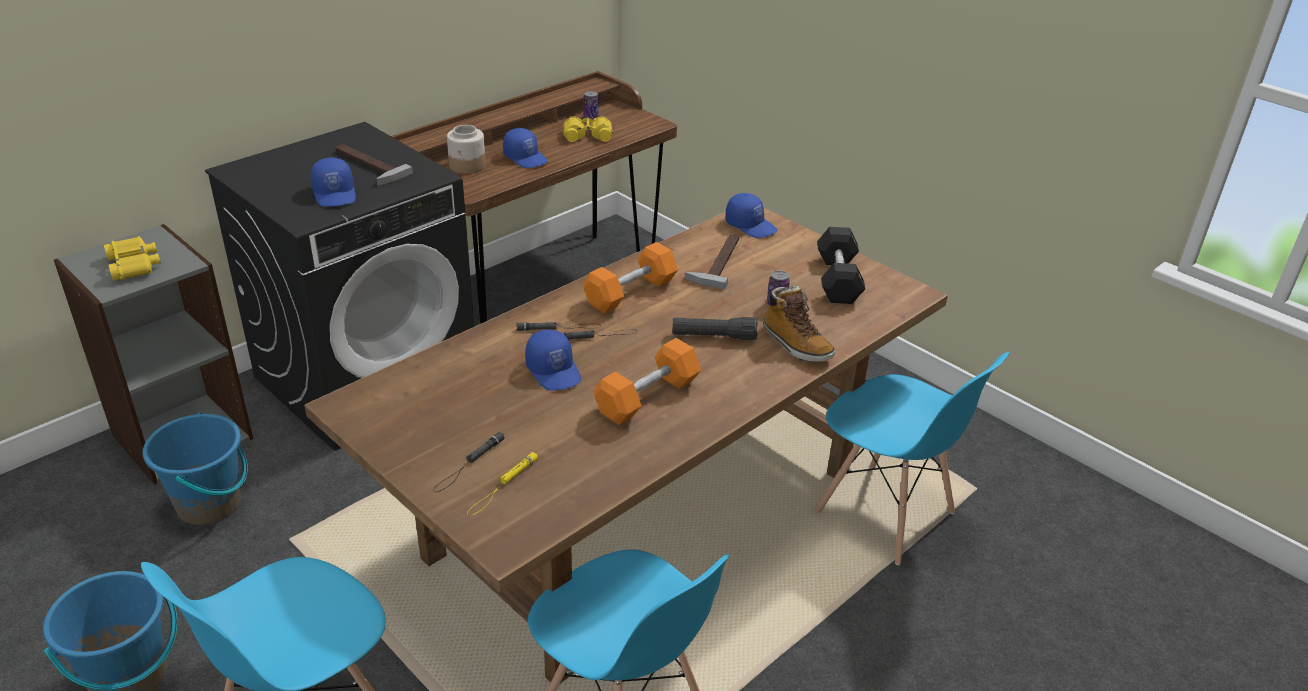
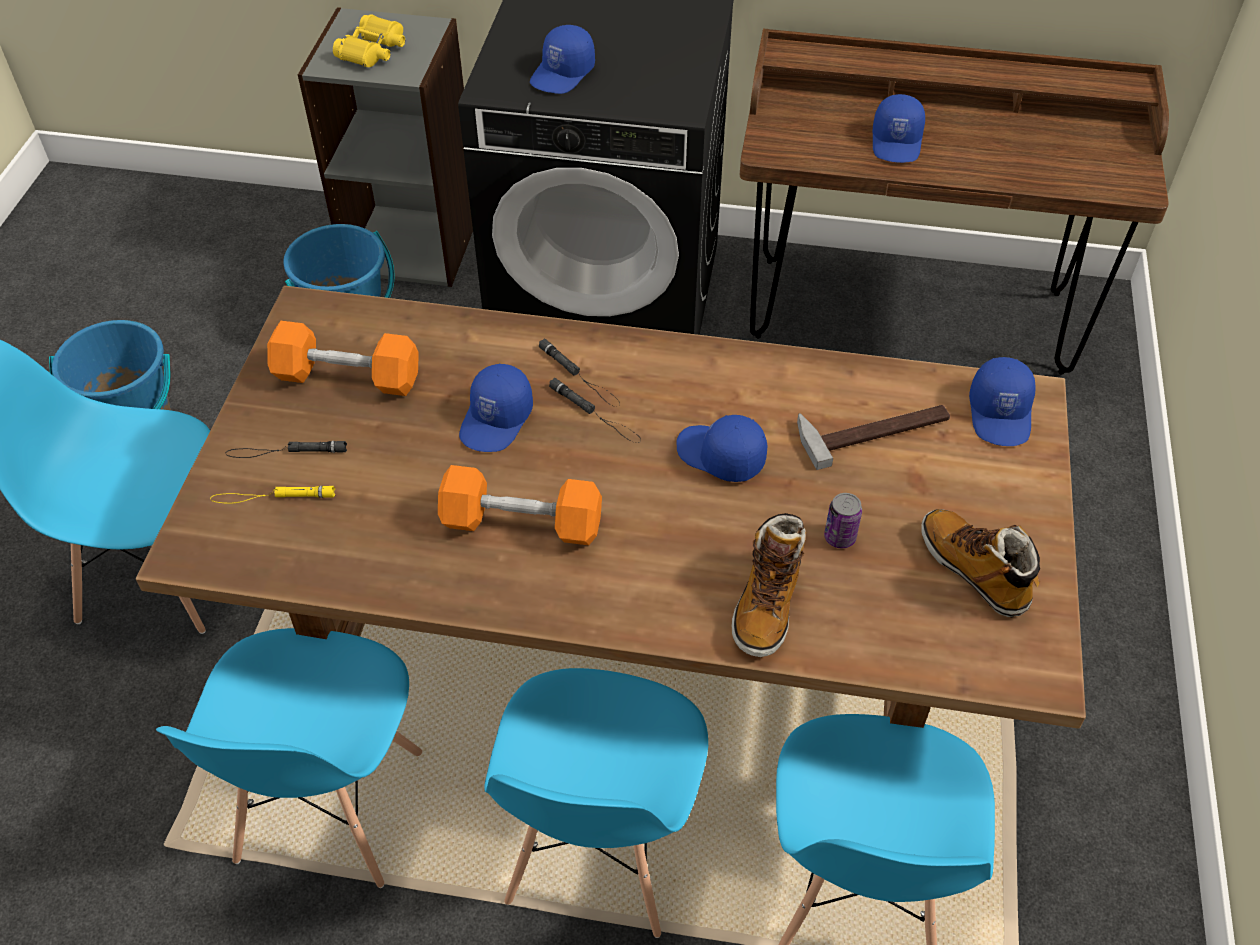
camera: 55 degrees right, 15 degrees up
hammer [336,144,413,186] -> none
jar [447,125,486,174] -> none
yellow binoculars [563,116,613,142] -> none
can [583,91,599,120] -> none
orange dumbbell [583,242,678,314] -> orange dumbbell moved to [267,321,419,396]
black flashlight [672,317,758,340] -> none
black dumbbell [817,227,865,304] -> boot [921,509,1040,618]
none -> blue chair [484,668,708,938]
none -> blue cap [676,415,767,482]

